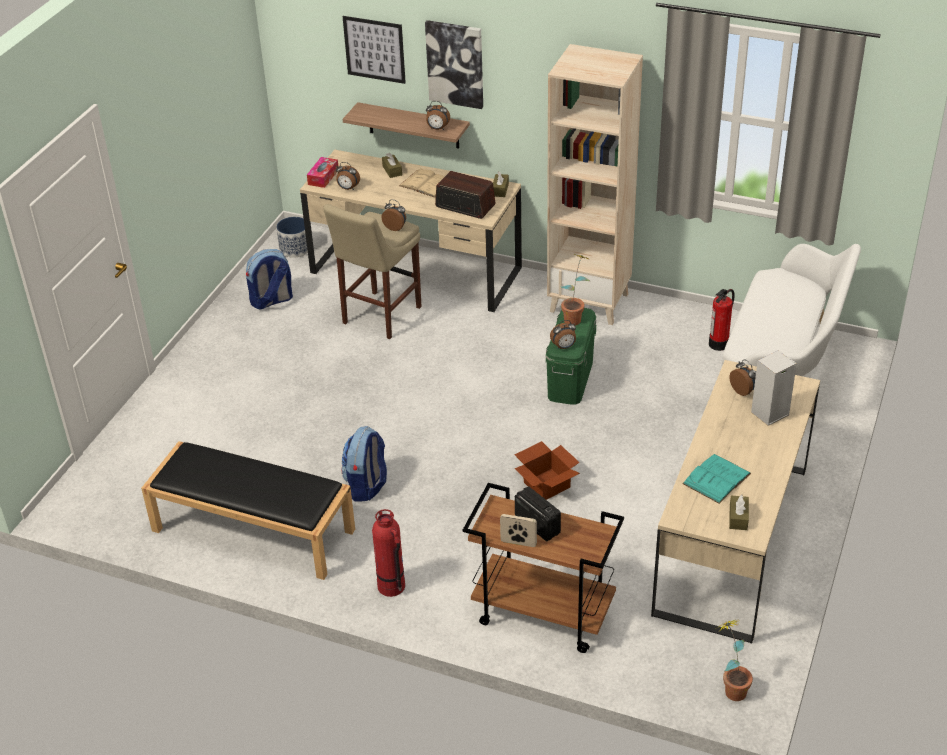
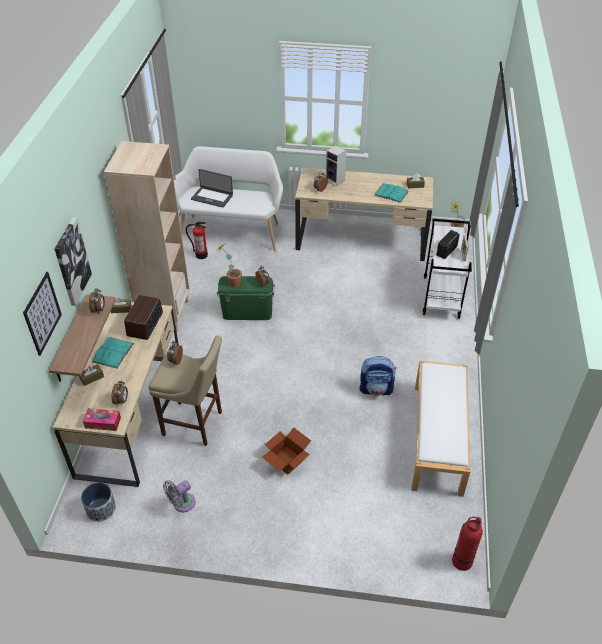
camera: 105 degrees left, 5 degrees up
black bench [141,441,355,580] -> white bench [411,361,470,497]
backpack [246,249,293,309] -> grey fan [163,480,196,512]
fire extinguisher [372,509,405,597] -> fire extinguisher moved to [452,517,483,571]
beige book [399,168,444,198] -> turquoise book [92,337,134,368]
brown cart [463,483,624,653] -> white cart [423,219,472,318]
cardboard box [514,441,580,500] -> cardboard box moved to [262,427,311,474]
none -> laptop [191,169,233,208]

